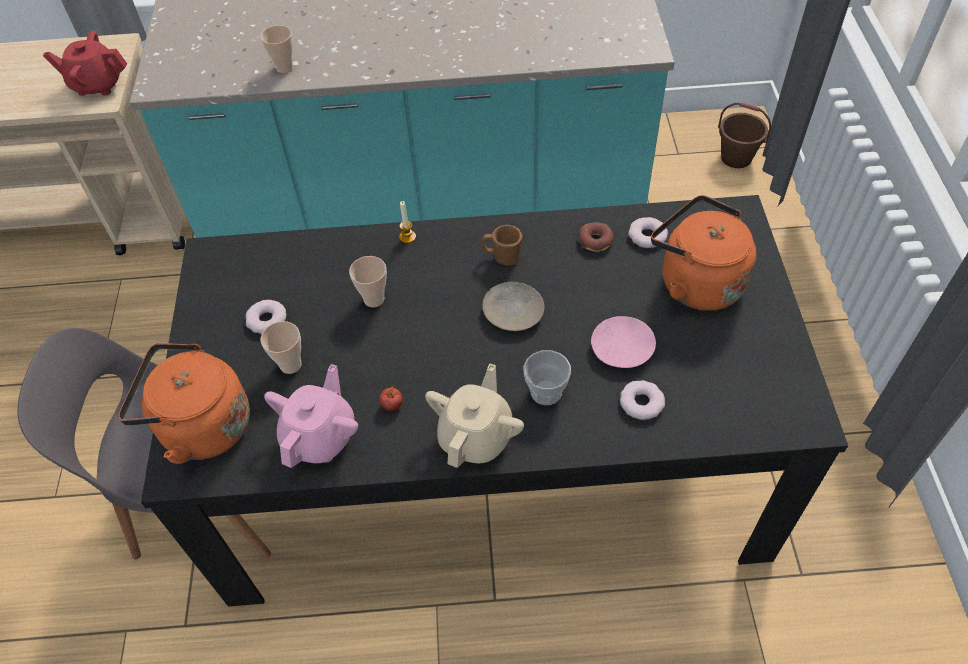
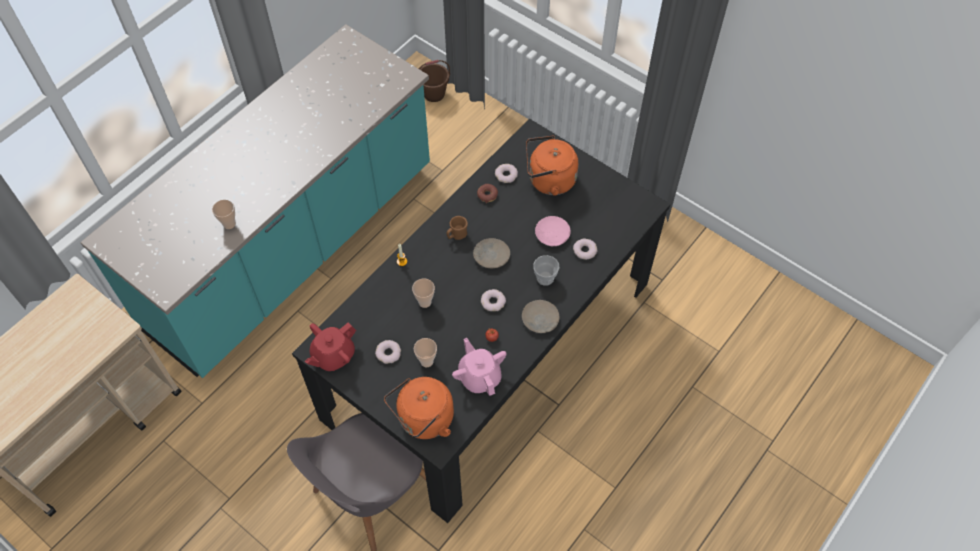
camera: 50 degrees left, 5 degrees up
red teapot [43,31,127,96] -> red teapot moved to [305,323,356,371]
beige teapot [425,363,524,468] -> beige plate [522,300,559,333]
none -> donut [481,289,506,311]

